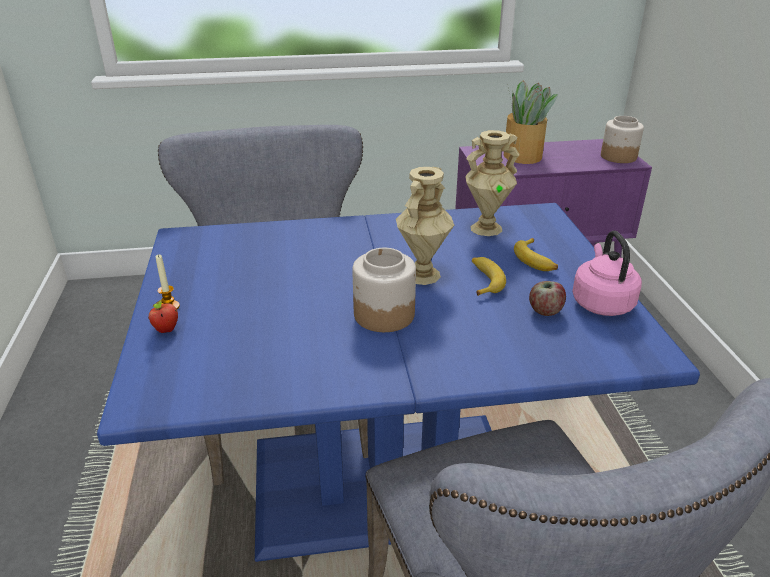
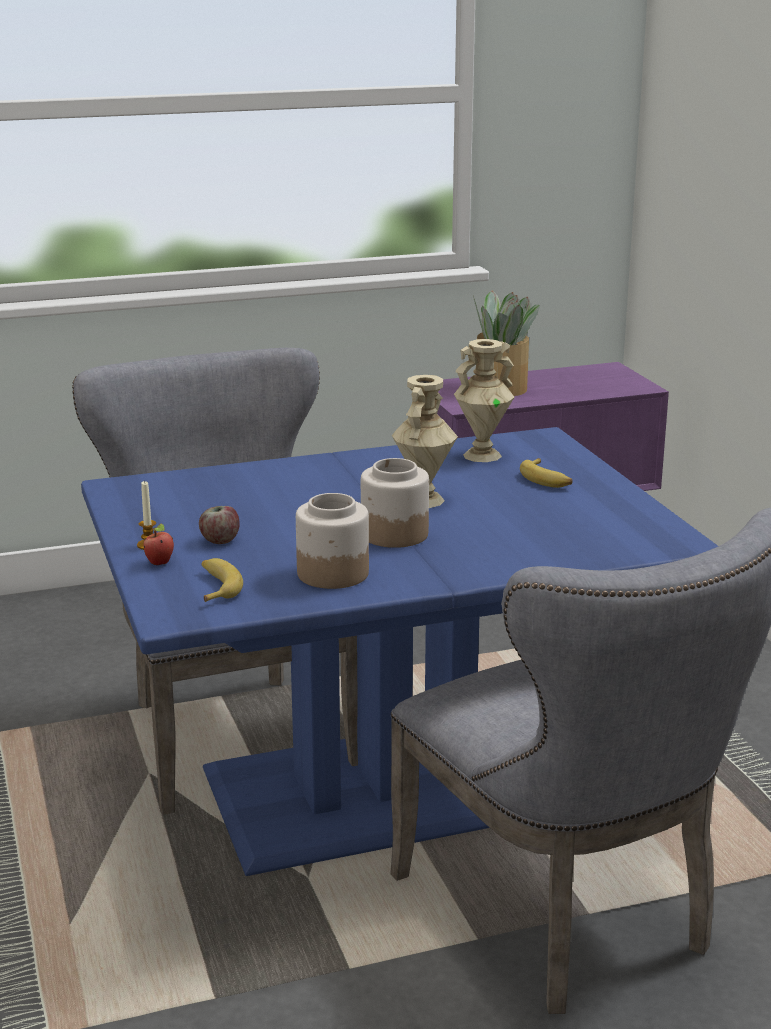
camera: 10 degrees left, 10 degrees down
banana [472,257,506,296] -> banana moved to [202,558,243,602]
apple [529,281,566,316] -> apple moved to [199,506,240,544]
pink kettle [572,231,642,316] -> none
jar [601,116,644,163] -> jar moved to [296,493,369,589]

